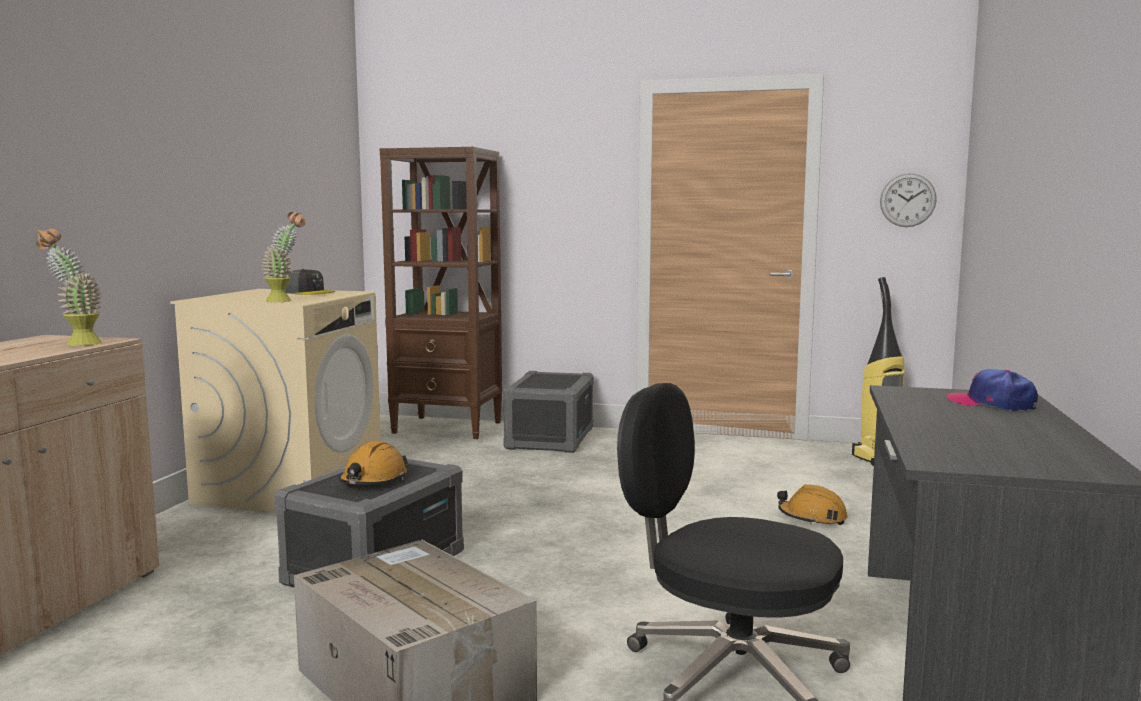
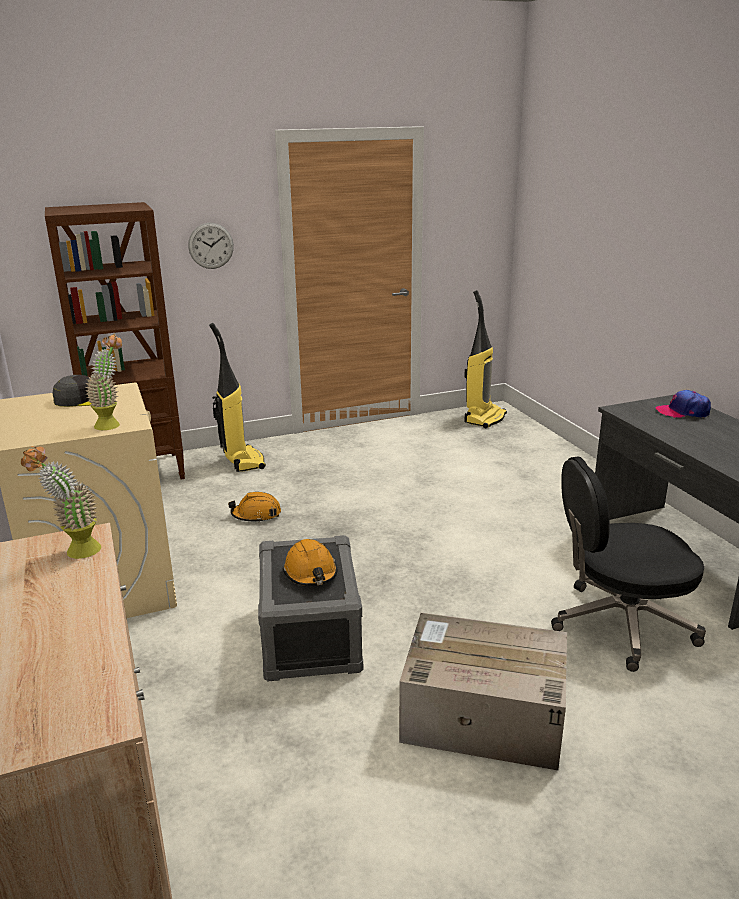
camera: 35 degrees left, 15 degrees up
grey storage box [503,371,594,453] -> vacuum cleaner [209,323,266,472]
orange hard hat [777,484,847,525] -> orange hard hat moved to [228,492,281,523]
wall clock [880,173,937,227] -> wall clock moved to [188,223,234,269]

